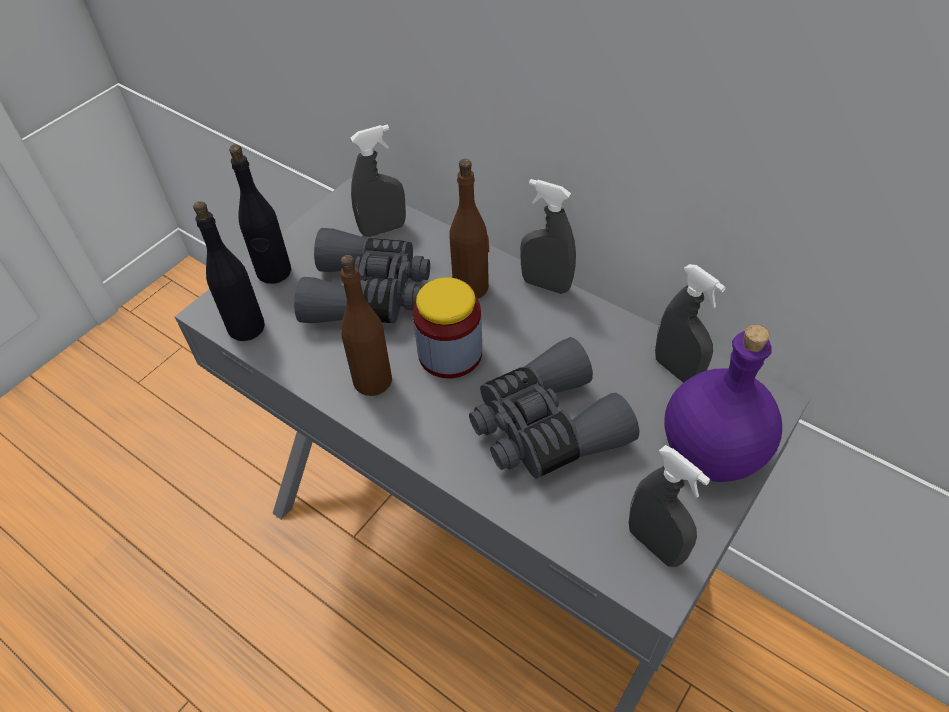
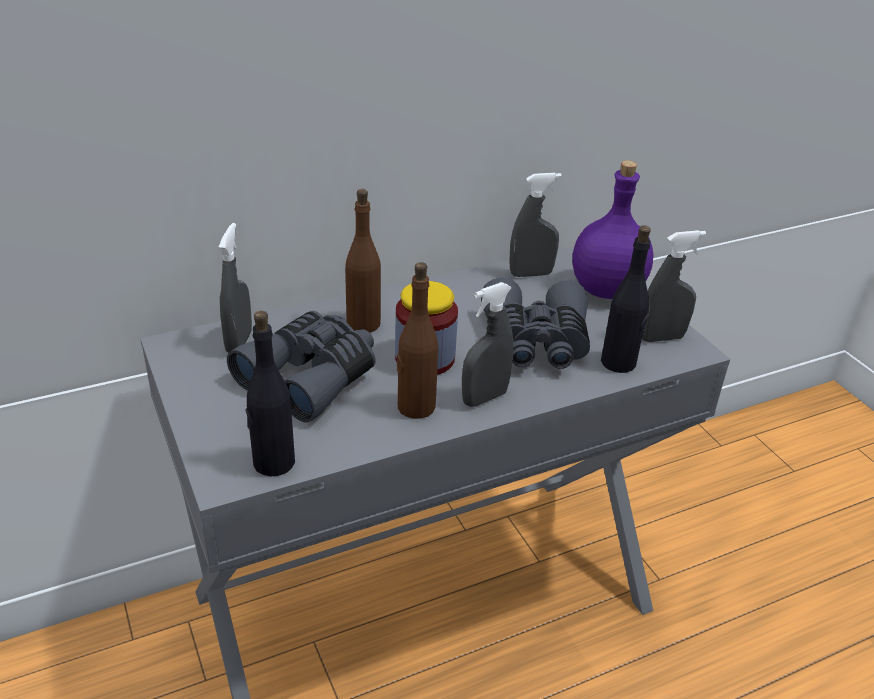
camera: 65 degrees left, 15 degrees down
black bottle [229,145,291,284] -> black bottle moved to [601,225,651,373]
grey spray bottle [520,179,576,294] -> grey spray bottle moved to [462,282,513,407]

